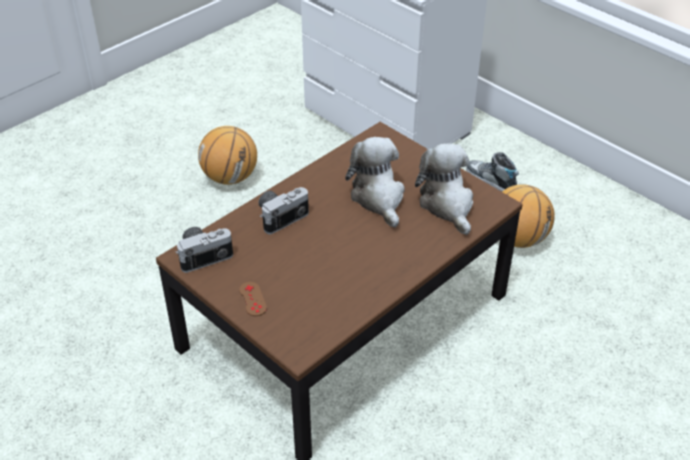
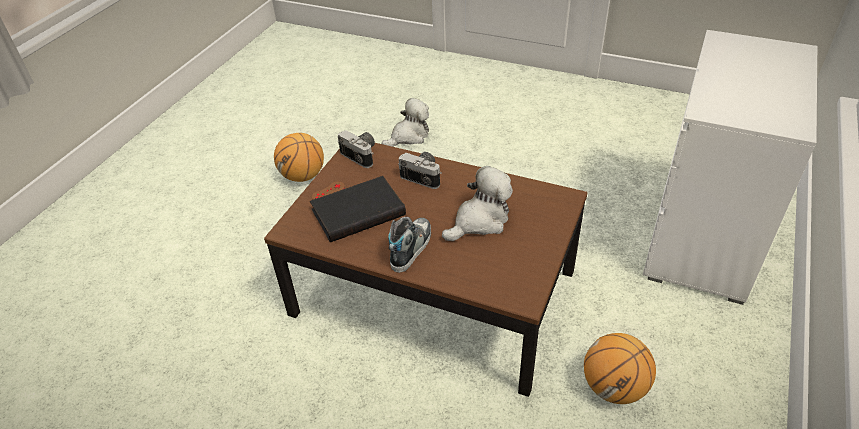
camera: 70 degrees right, 0 degrees up
basketball [198,126,257,185] -> basketball moved to [274,133,324,182]
plush toy [415,143,473,235] -> plush toy moved to [382,98,429,147]
shoe [466,152,519,192] -> shoe moved to [388,217,431,273]
none -> black book [310,176,406,242]

